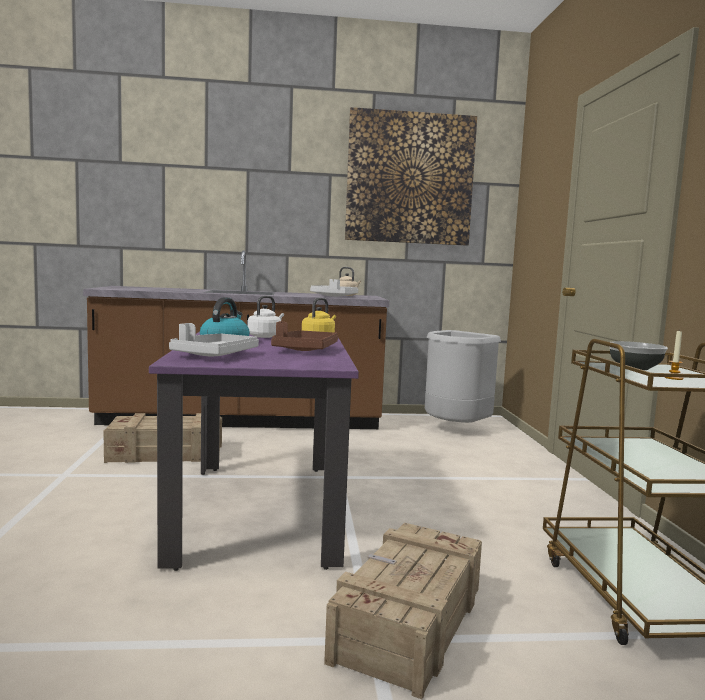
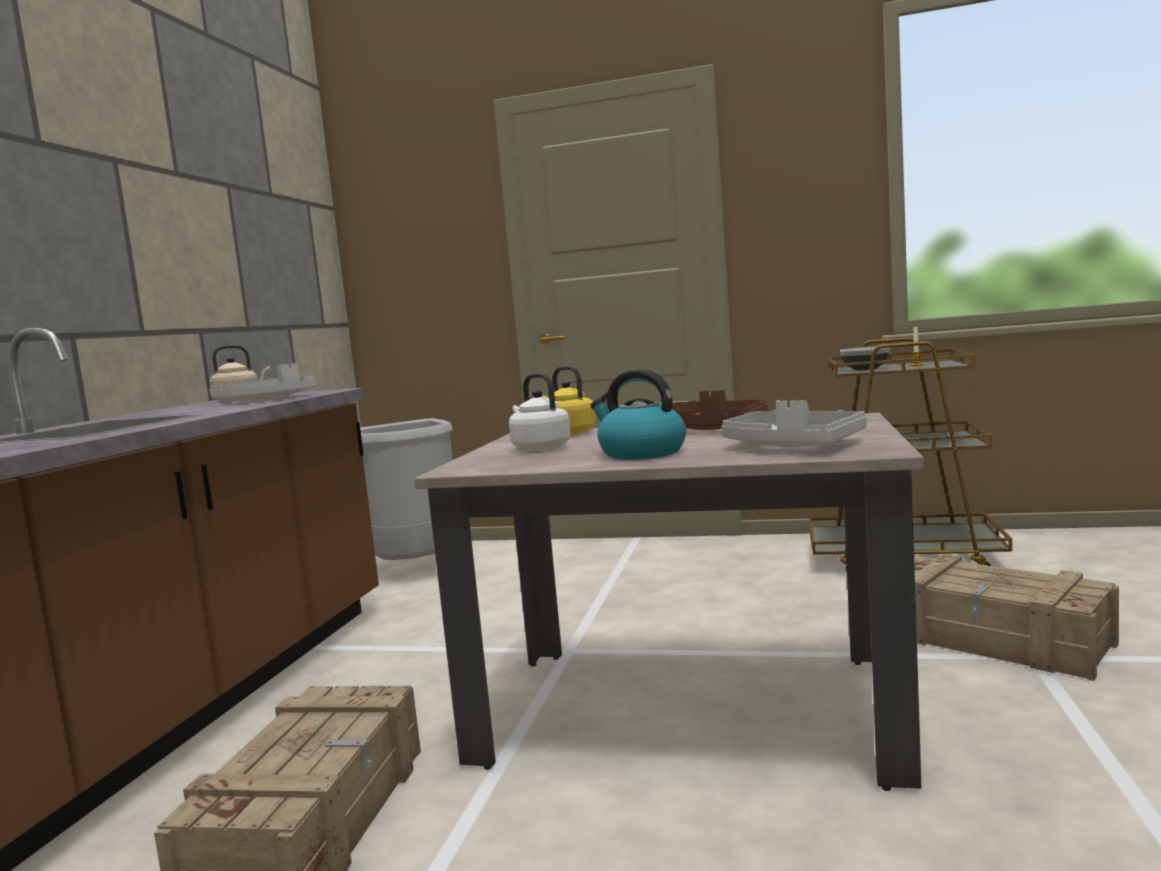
camera: 70 degrees left, 0 degrees up
purple dining table [149,331,359,571] -> beige dining table [414,413,924,791]
picture [345,107,477,246] -> none

